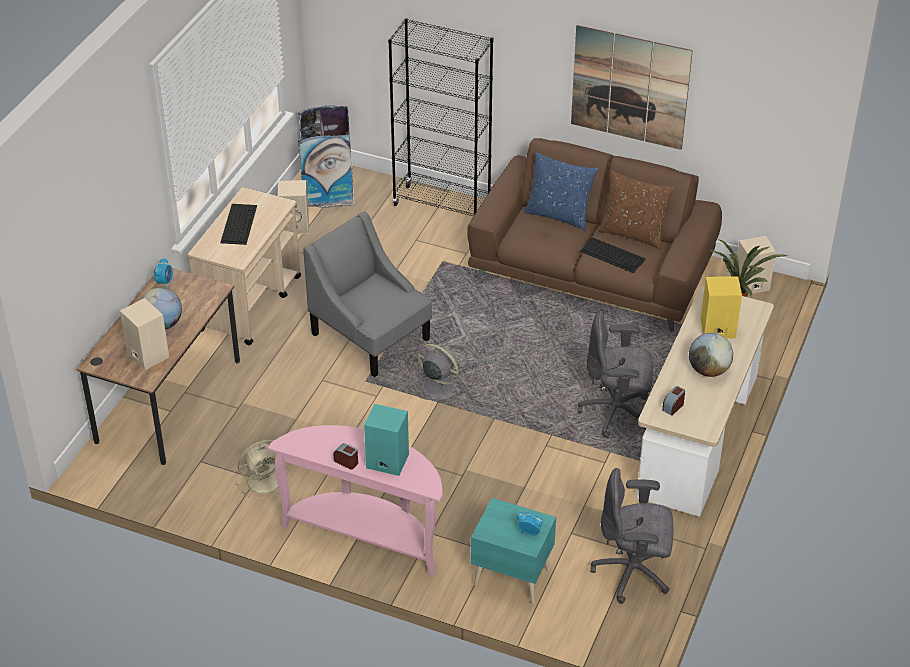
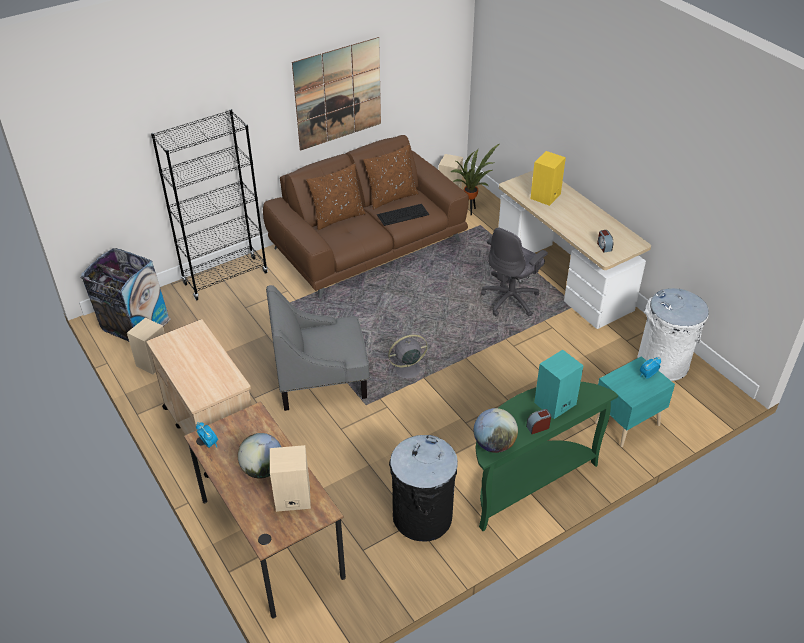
camera: 55 degrees left, 0 degrees up
keyboard [220,204,257,245] -> none
beige fan [236,439,290,500] -> black trash can [389,435,458,542]
pink console table [268,425,443,576] -> green console table [476,382,618,531]
blue pillow [524,152,598,230] -> brown pillow [306,163,366,230]
grey office chair [590,468,673,604] -> white trash can [637,288,709,381]
globe [689,333,733,377] -> globe moved to [474,408,518,453]

